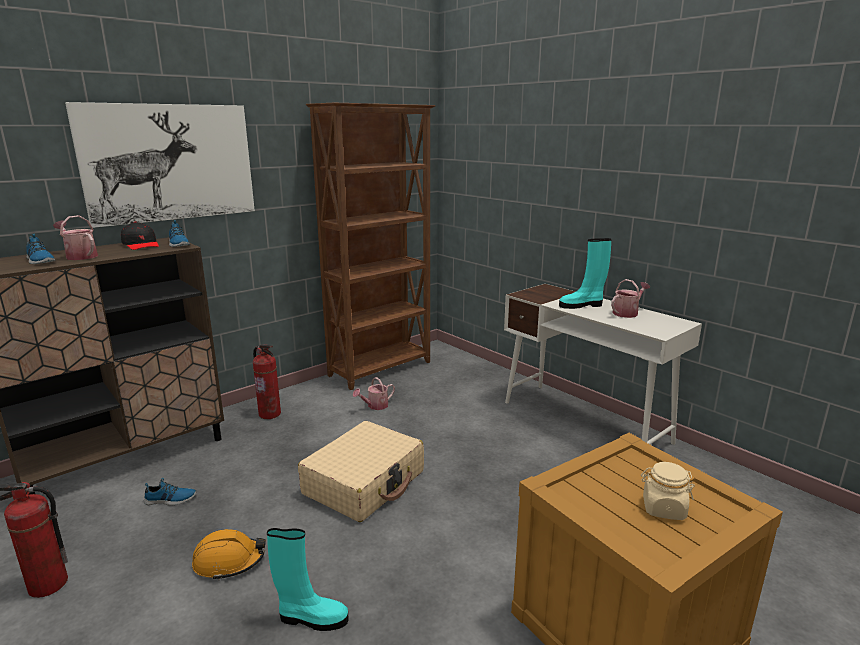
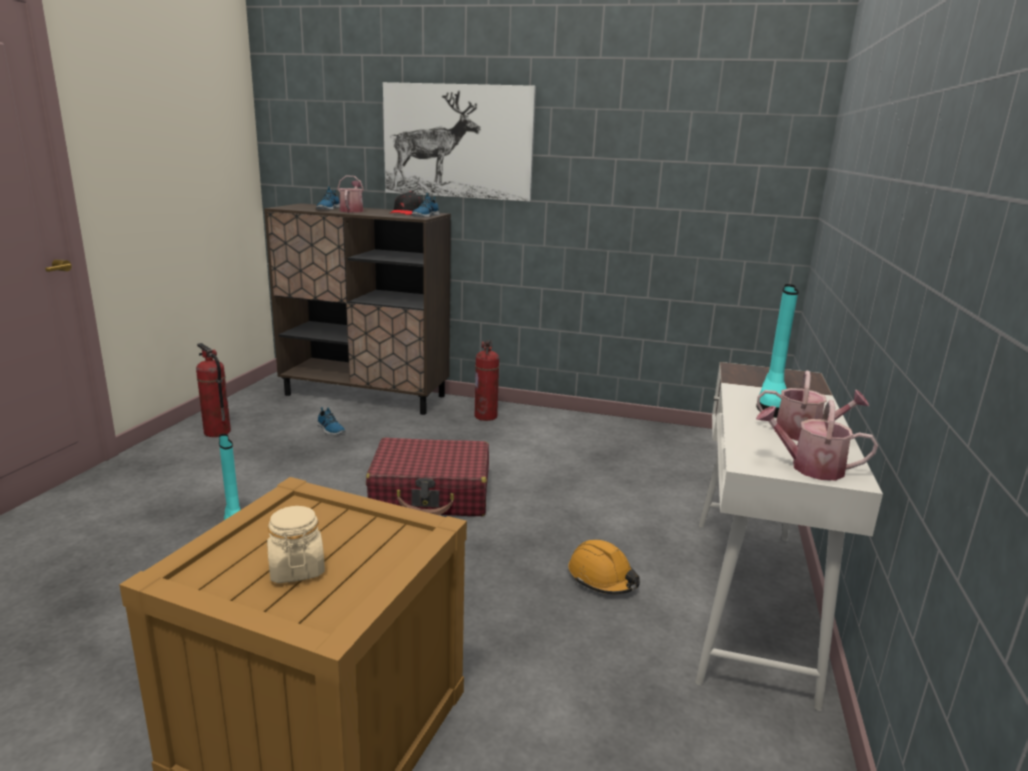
camera: 55 degrees right, 0 degrees up
orange hard hat [192,529,266,581] -> orange hard hat moved to [568,540,640,594]
beige suitcase [298,421,424,522] -> red suitcase [366,438,489,516]
brown bookcase [306,103,436,390] -> none
watering can [353,377,395,410] -> watering can moved to [756,400,878,480]
turquoise boot [559,238,612,309] -> turquoise boot turned 120 degrees counterclockwise [756,284,799,418]

